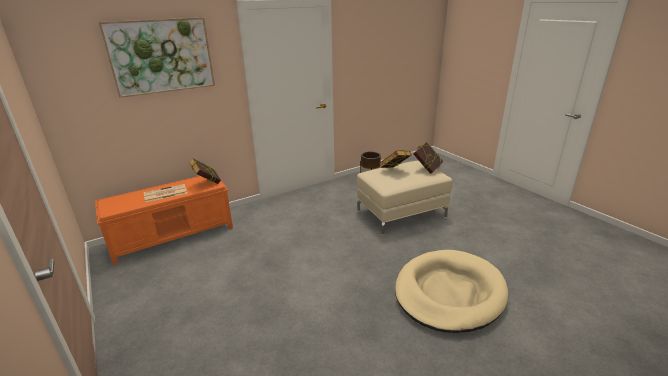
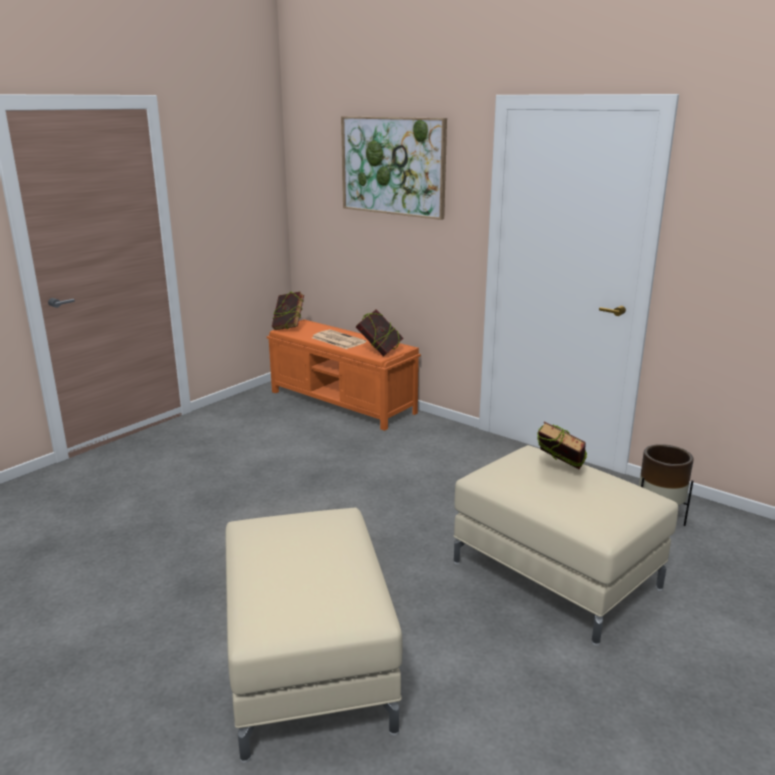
camera: 70 degrees right, 5 degrees down
beige dog bed [395,250,508,333] -> beige ottoman [225,508,402,763]
book [413,142,444,174] -> book moved to [272,291,304,330]

